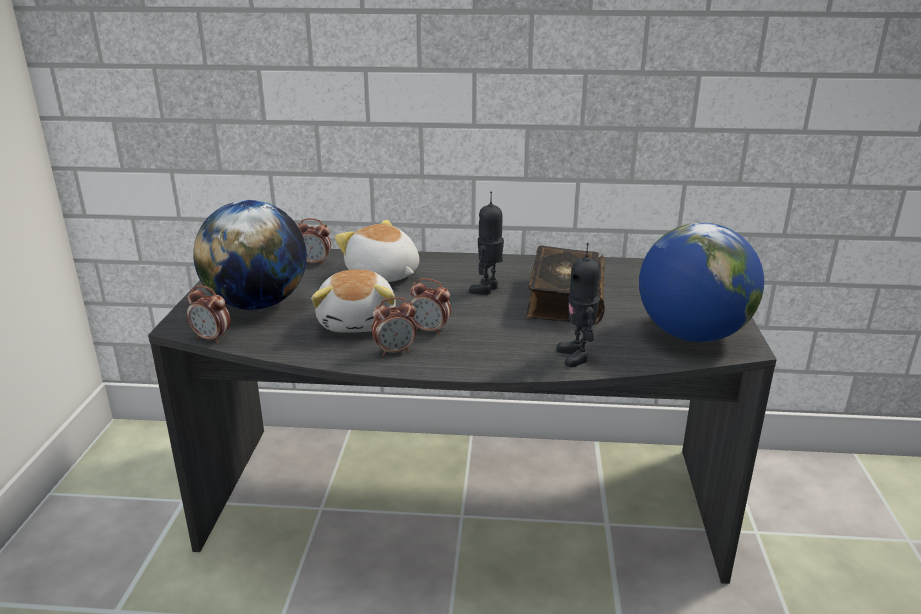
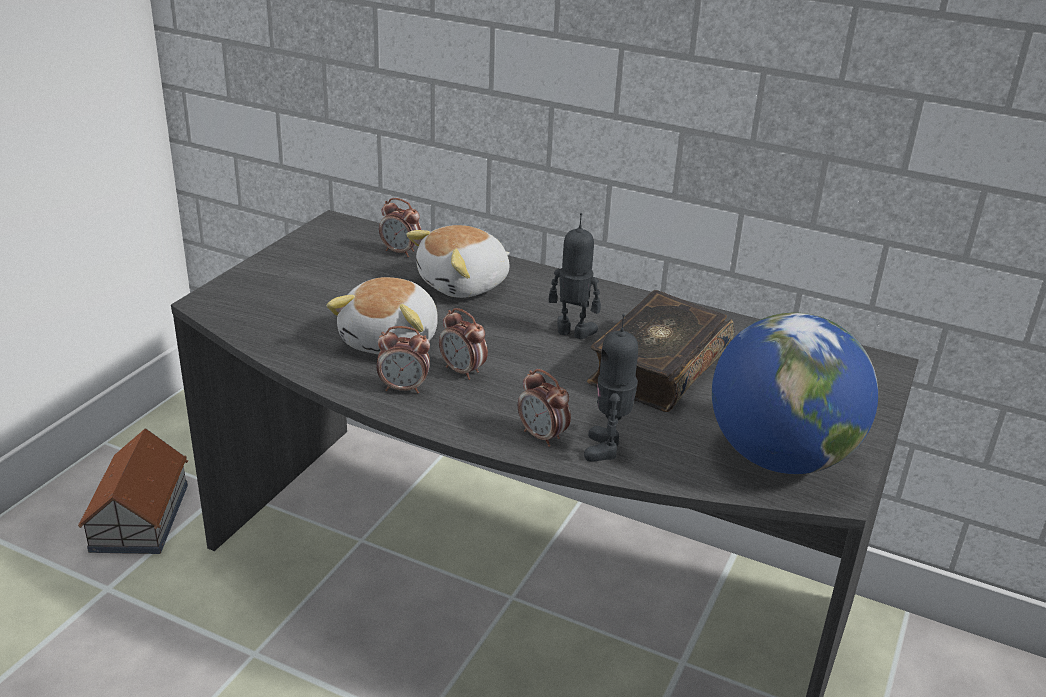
camera: 20 degrees right, 5 degrees up
alarm clock [187,285,231,344] -> alarm clock moved to [518,369,571,447]
globe [193,200,307,310] -> none
plush toy [335,220,419,282] -> plush toy turned 105 degrees counterclockwise [406,225,510,298]
toy robot [469,191,504,295] -> toy robot turned 60 degrees clockwise [549,213,601,339]
none -> toy house [78,428,188,554]

